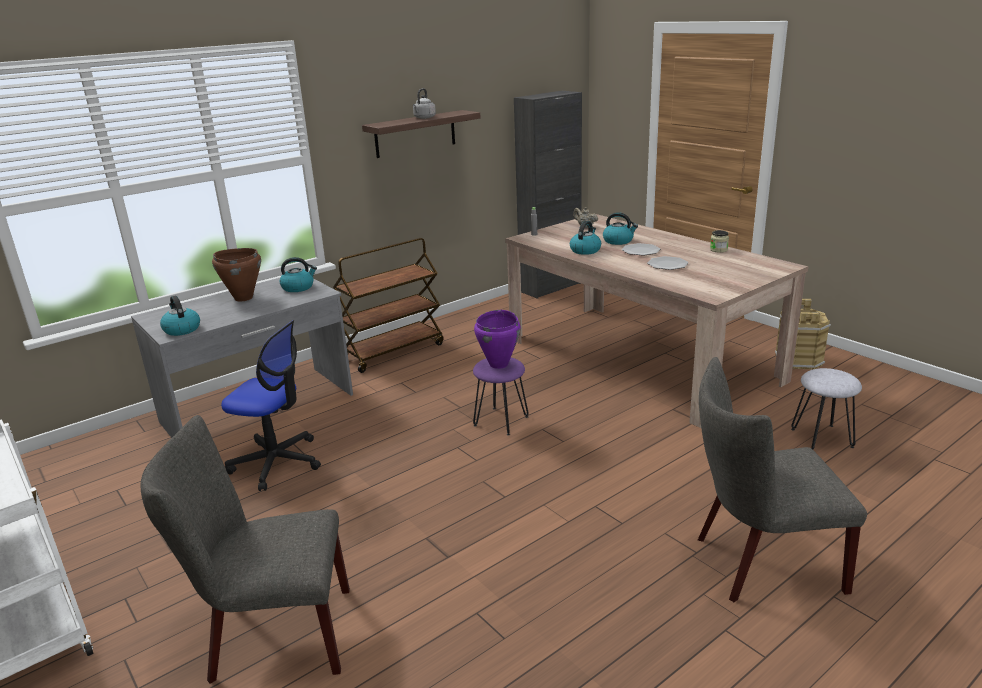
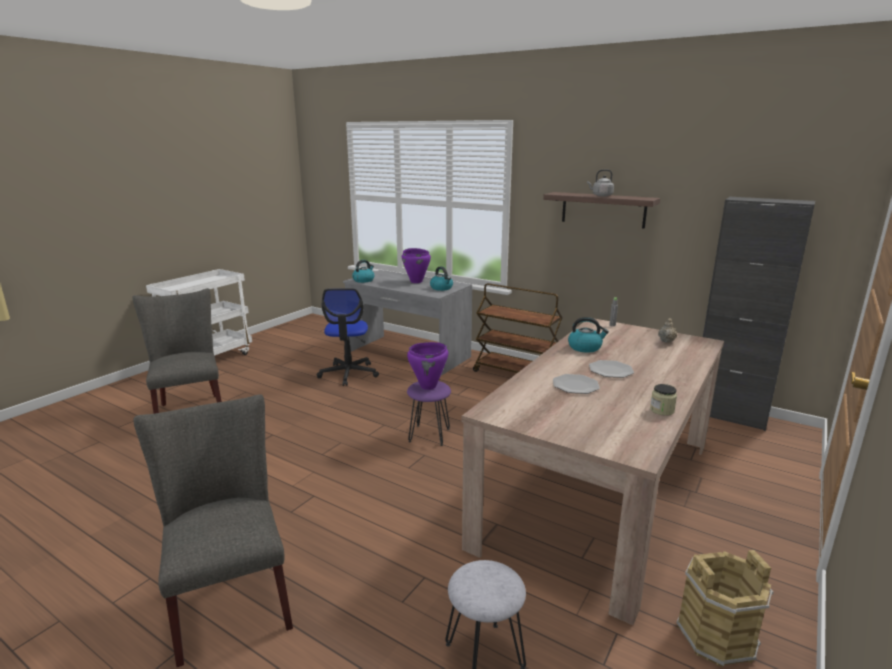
camera: 70 degrees right, 5 degrees down
brown cooking pot [212,248,261,301] -> purple cooking pot [402,248,431,283]
kettle [603,212,638,245] -> none

